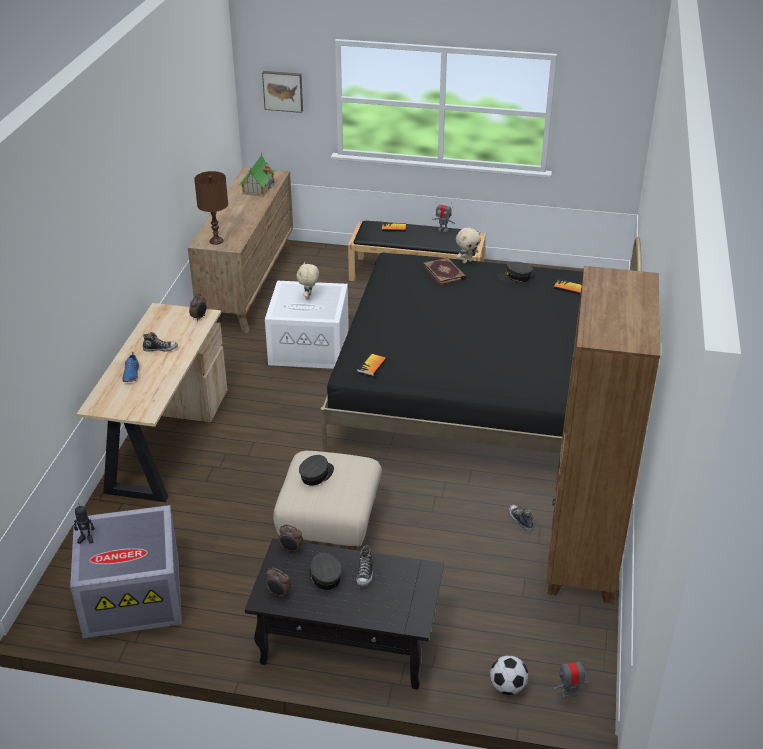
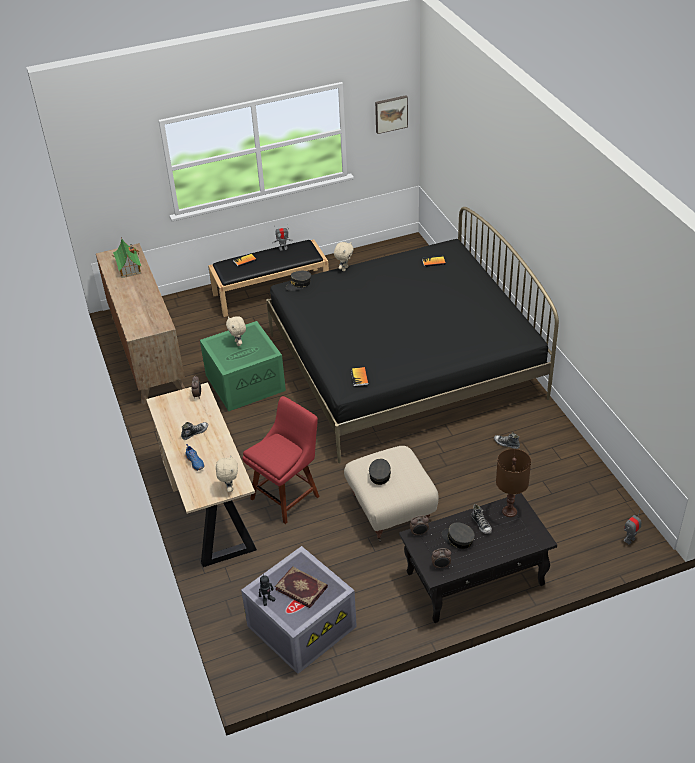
camera: 30 degrees left, 5 degrees up
brown table lamp [194,171,228,245] -> brown table lamp moved to [496,449,531,517]
picture [262,71,303,113] -> picture moved to [375,95,408,134]
white storage box [265,281,349,369] -> green storage box [200,321,286,411]
book [423,257,466,286] -> book moved to [275,566,328,608]
football [490,655,528,695] -> none
grey cap [498,262,533,283] -> grey cap moved to [286,271,311,291]
brown bookcase [546,266,660,604] -> none
none -> beige plush toy [216,455,238,492]
none -> red chair [243,396,320,524]

